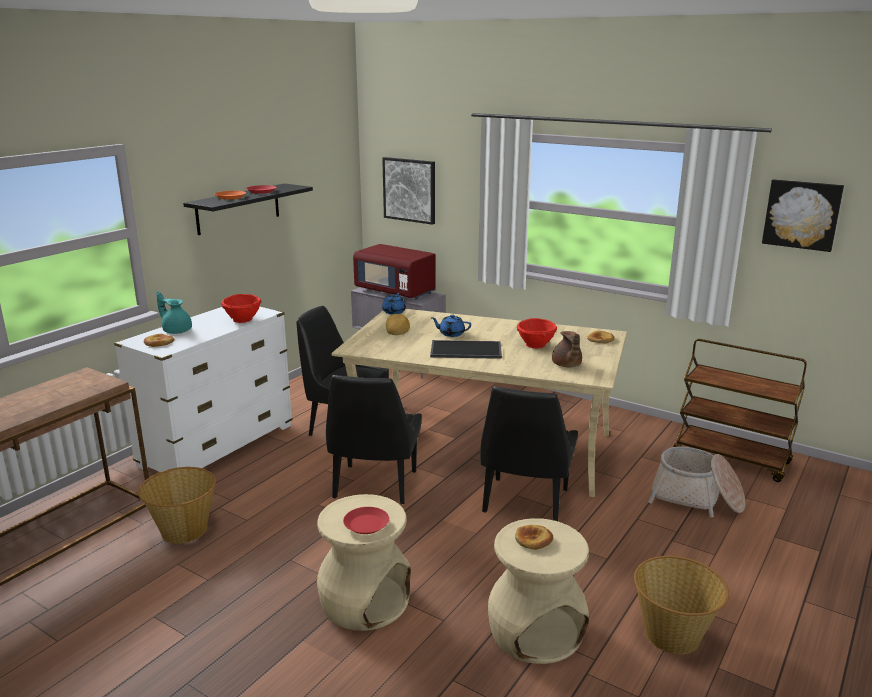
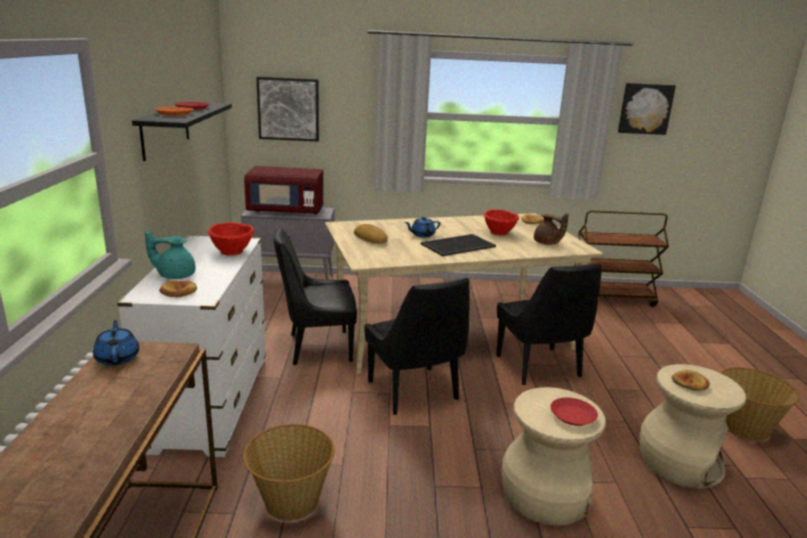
camera: 35 degrees left, 0 degrees up
blue teapot [382,292,406,315] -> blue teapot moved to [93,320,139,366]
basket [648,447,745,517] -> none

